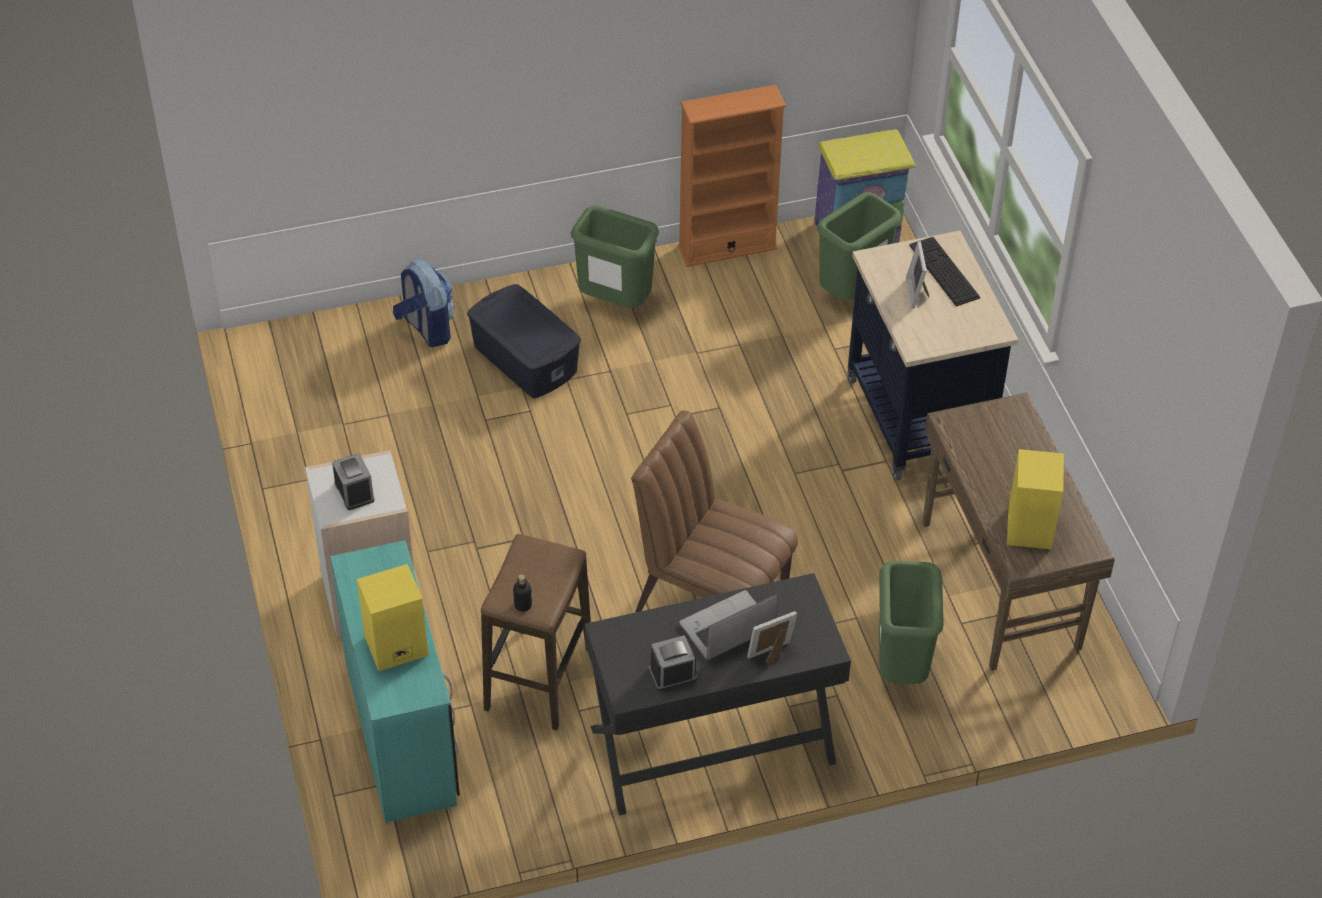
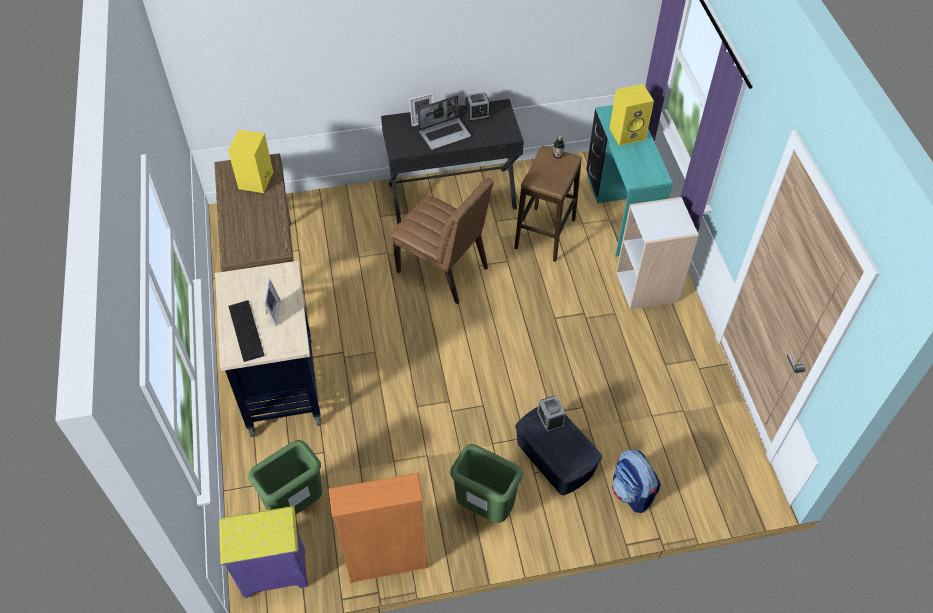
camera: 175 degrees left, 5 degrees up
alarm clock [332,453,374,510] -> alarm clock moved to [537,395,565,433]
green trash can [879,561,944,684] -> none

